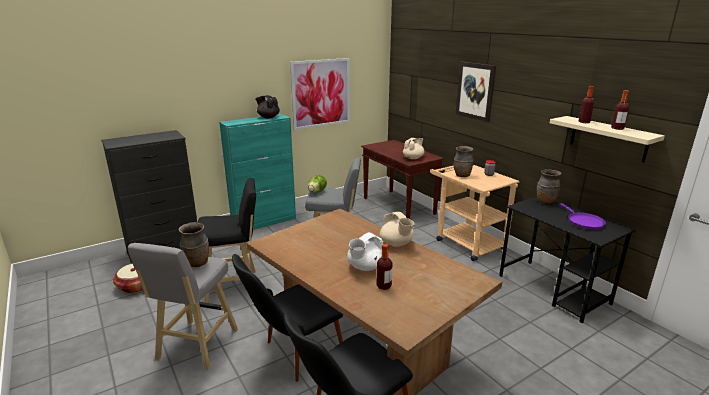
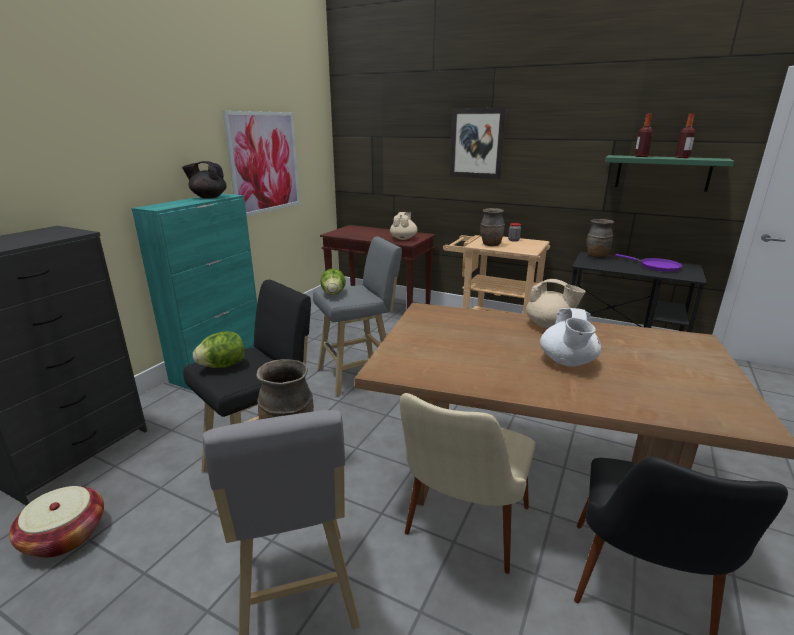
camera: 30 degrees left, 0 degrees up
black chair [232,254,343,382] -> beige chair [400,393,535,574]
bottle [376,244,392,290] -> none
beige shelf [550,116,665,163] -> green shelf [605,155,734,192]
none -> lettuce [193,331,245,368]

